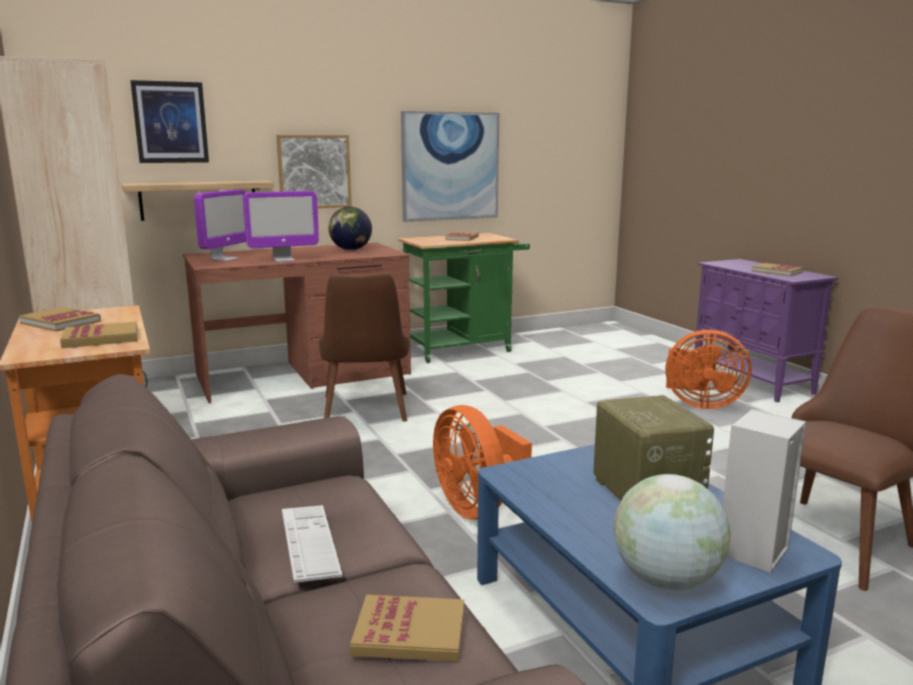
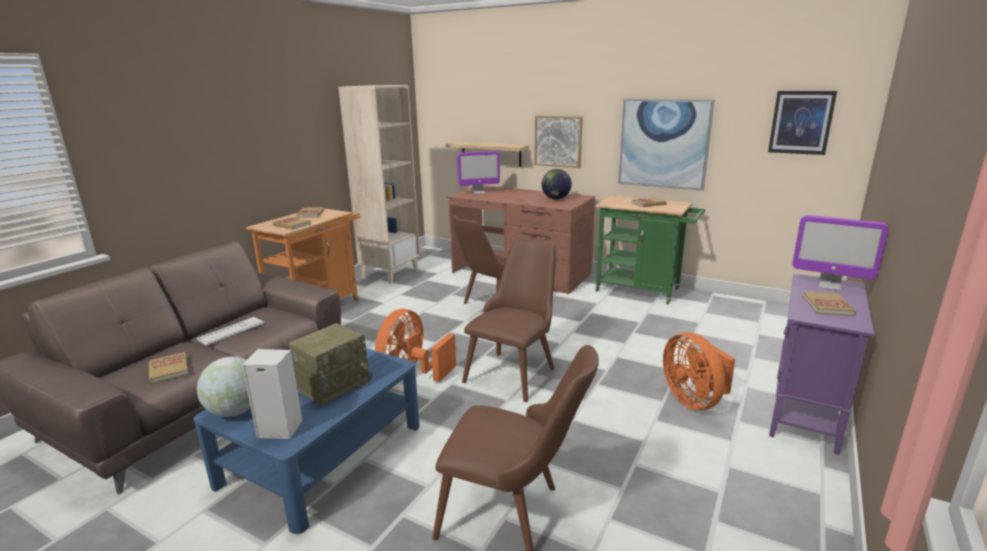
camera: 55 degrees right, 5 degrees up
picture [130,80,209,163] -> picture moved to [768,91,837,155]
monitor [243,191,319,262] -> monitor moved to [792,215,889,291]
none -> brown chair [462,238,556,402]

